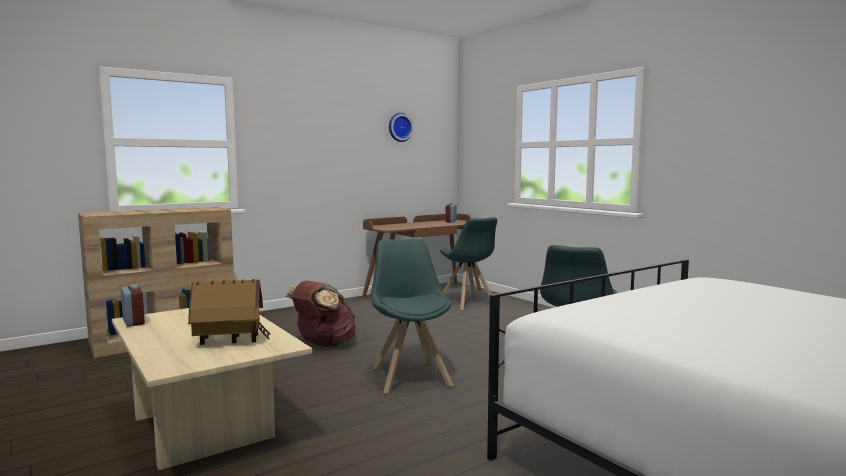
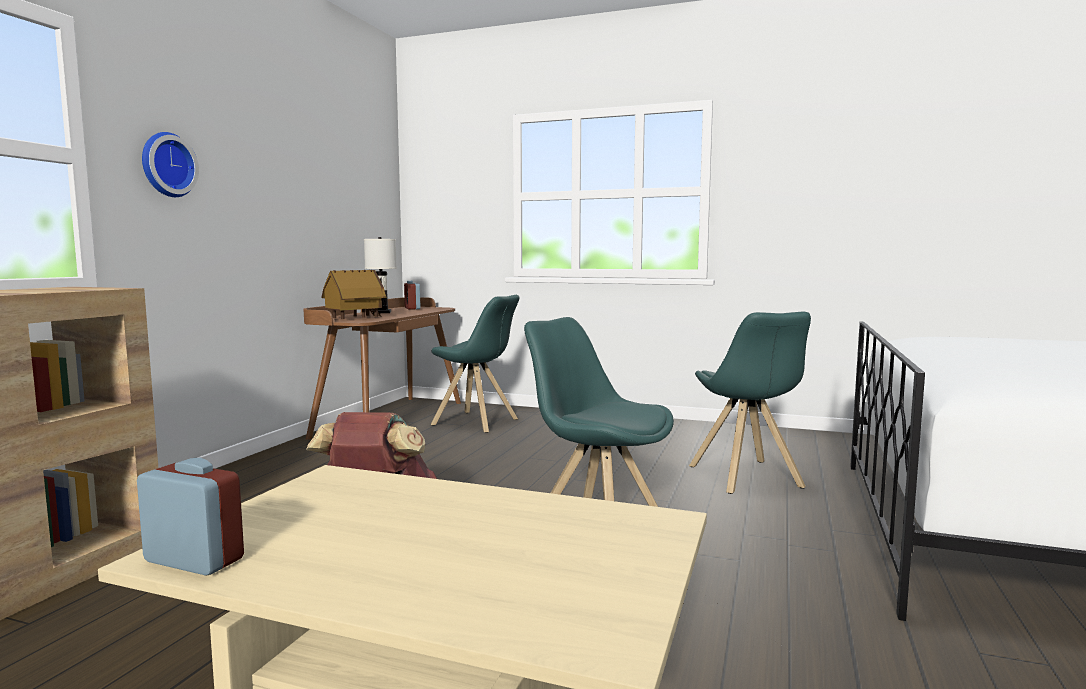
camera: 35 degrees left, 0 degrees up
toy house [188,279,271,345] -> toy house moved to [322,270,386,319]
wall clock [389,113,413,142] -> wall clock moved to [142,132,199,197]
none -> white table lamp [364,237,397,313]

